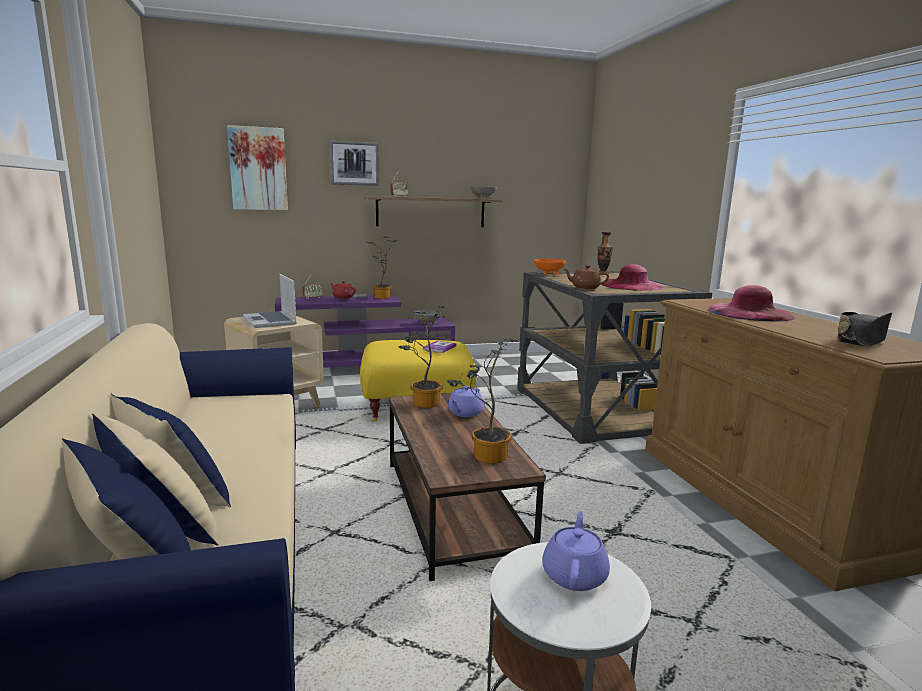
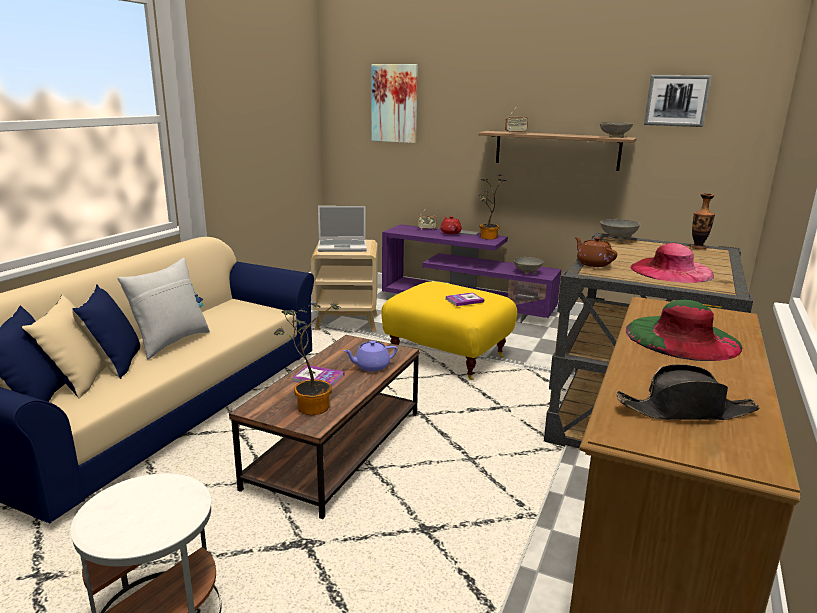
camera: 40 degrees right, 5 degrees up
laptop [243,274,297,328] -> laptop turned 105 degrees counterclockwise [317,206,367,252]
picture [330,140,379,186] -> picture moved to [644,75,712,127]
potted plant [399,306,444,408] -> none
orange bowl [534,259,566,275] -> grey bowl [600,219,641,241]
purple teapot [542,511,610,591] -> none
pink hat [708,285,795,322] -> green hat [626,300,742,361]
none -> grey pillow [117,258,210,359]
none -> book [292,366,344,387]

